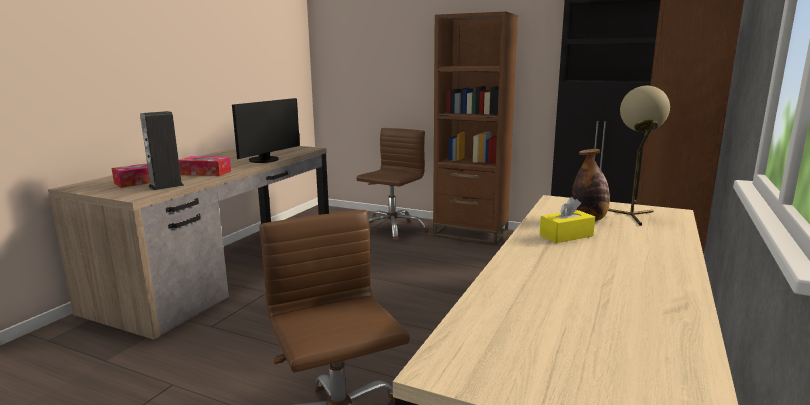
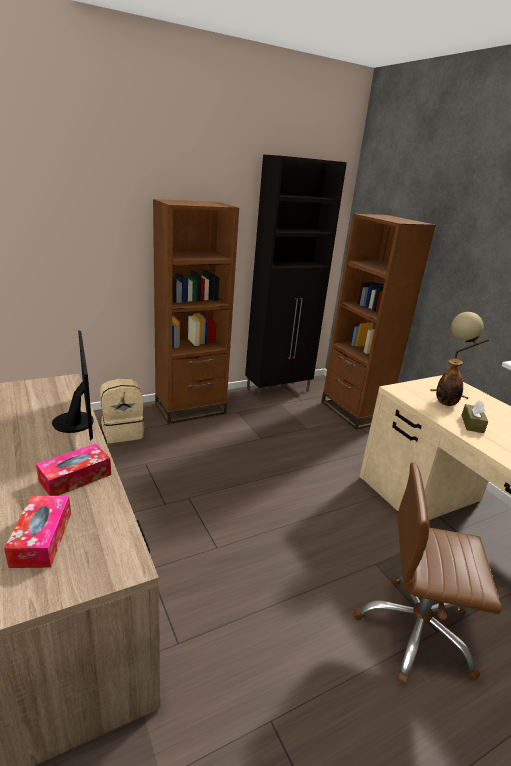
camera: 55 degrees left, 10 degrees up
speaker [140,111,184,190] -> none
brown office chair [356,128,429,242] -> beige backpack [100,378,144,443]
yellow tissue box [540,197,595,243] -> brown tissue box [461,400,488,433]

